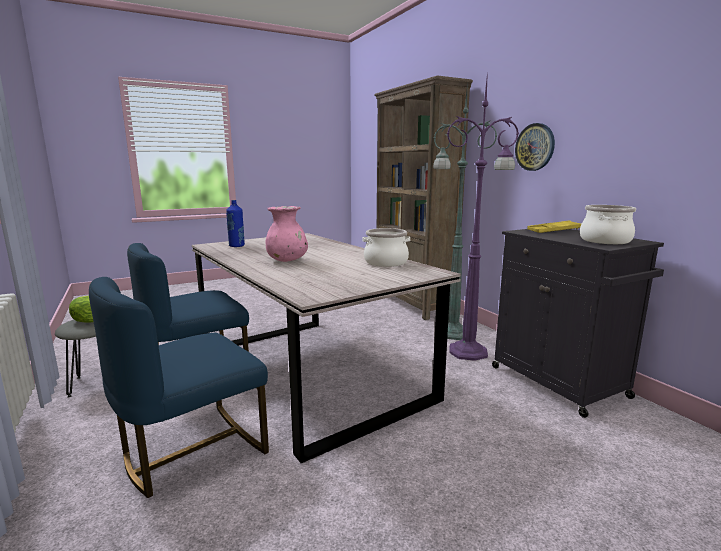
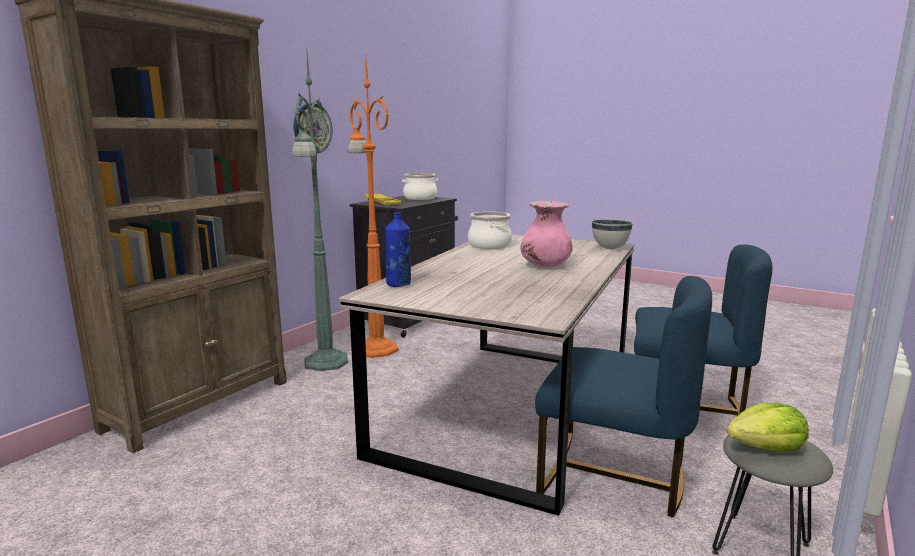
camera: 120 degrees left, 0 degrees up
blue bottle [226,200,245,247] -> blue bottle moved to [385,212,411,287]
purple floor lamp [447,70,519,361] -> orange floor lamp [347,59,399,358]
none -> white bowl [592,218,633,249]

